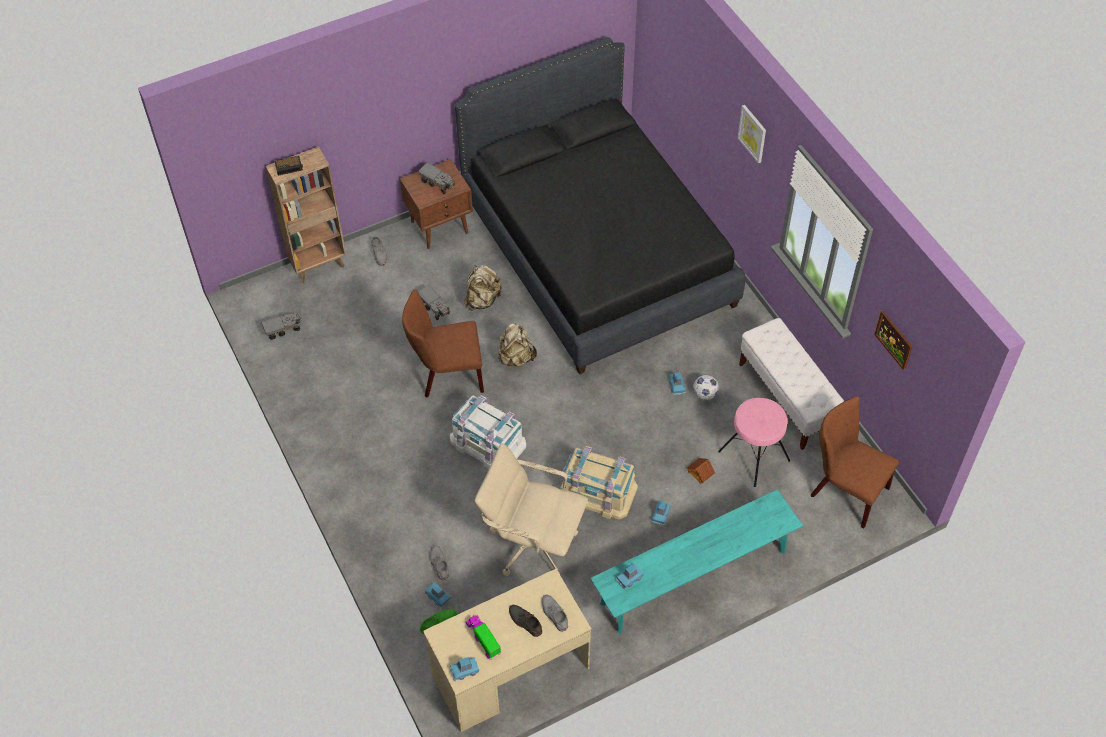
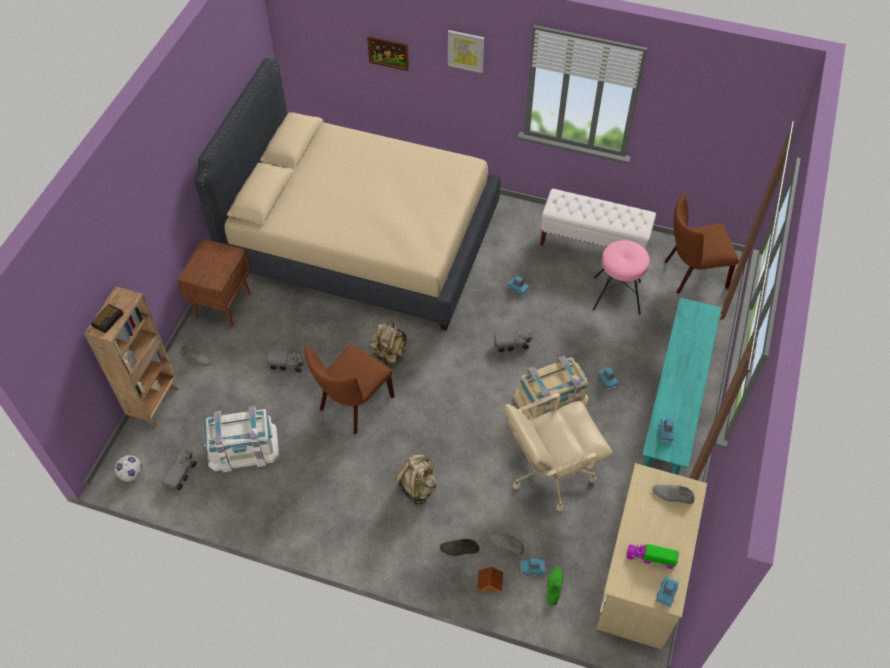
camera: 45 degrees left, 0 degrees up
toy truck [418,163,455,194] -> toy truck moved to [494,331,532,352]
white storage box [450,395,526,469] -> white storage box moved to [203,406,279,472]
black bed [455,37,745,374] -> beige bed [194,58,501,331]
beige backpack [464,265,502,311] -> beige backpack moved to [395,455,436,505]
grey shoe [509,605,542,637] -> grey shoe moved to [440,538,479,556]
toy house [687,458,715,484] -> toy house moved to [477,566,503,592]
football [693,375,719,400] -> football moved to [115,455,142,481]
picture [874,310,912,370] -> picture moved to [367,36,409,71]

